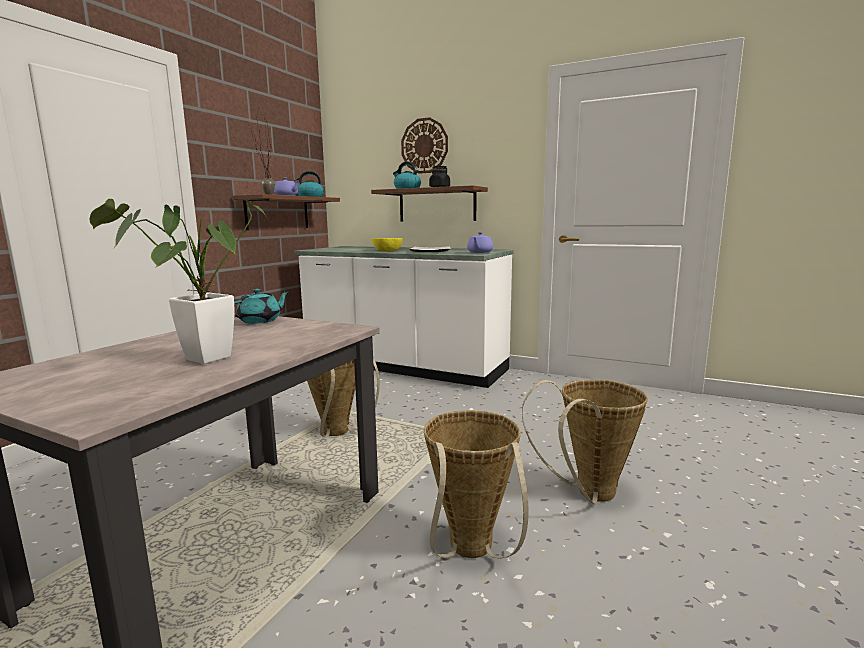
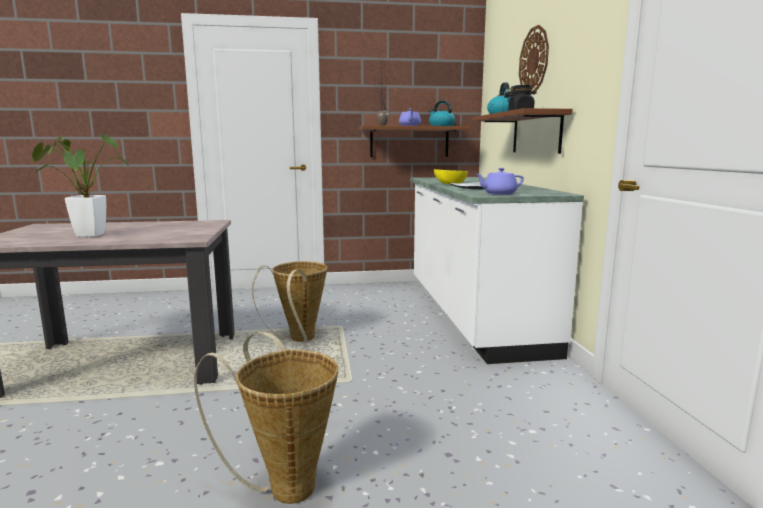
camera: 55 degrees right, 0 degrees up
turquoise teapot [234,289,289,324] -> none
basket [424,410,529,559] -> none

